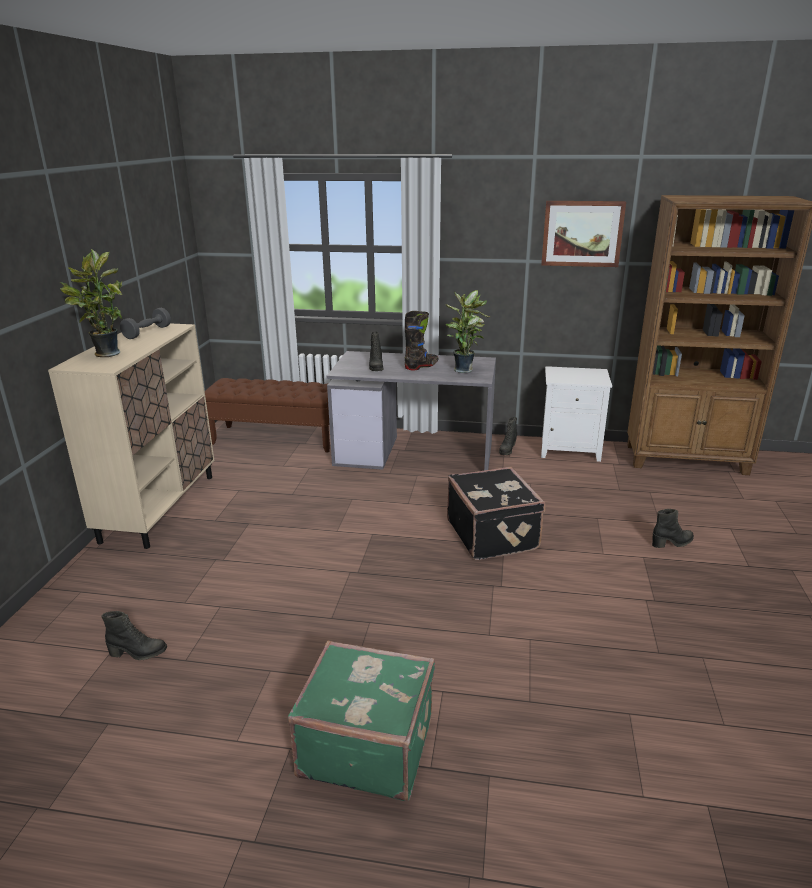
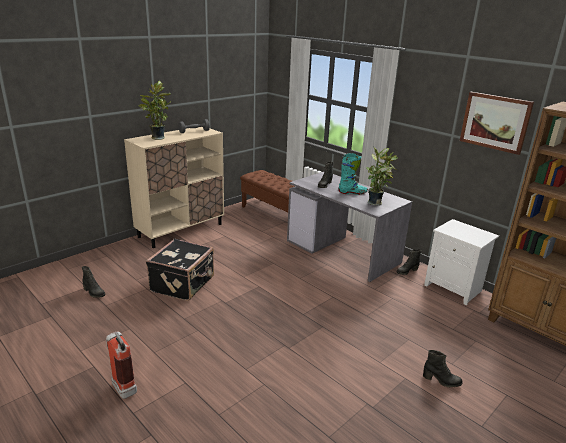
camera: 35 degrees right, 0 degrees up
green suitcase [288,640,435,801] -> fire extinguisher [106,331,137,399]
black boot [405,311,438,370] -> turquoise boot [339,153,368,195]
black suitcase [447,467,546,560] -> black suitcase moved to [146,238,214,301]

